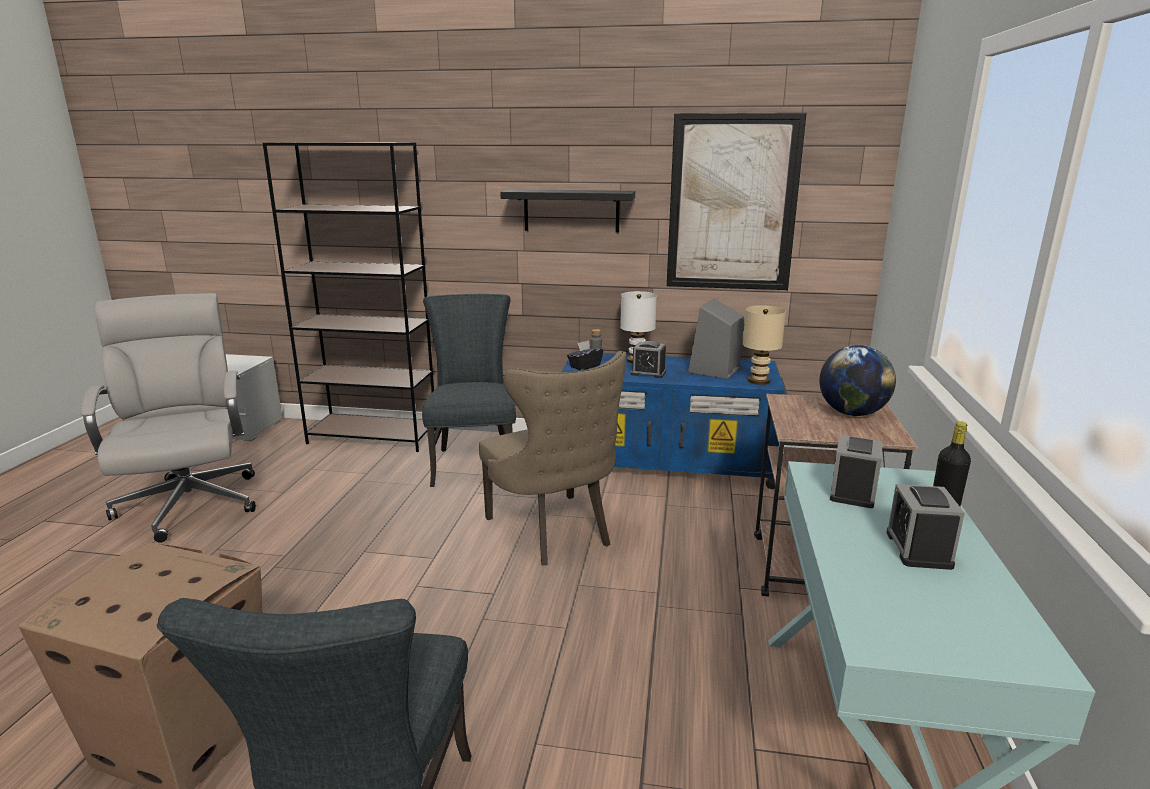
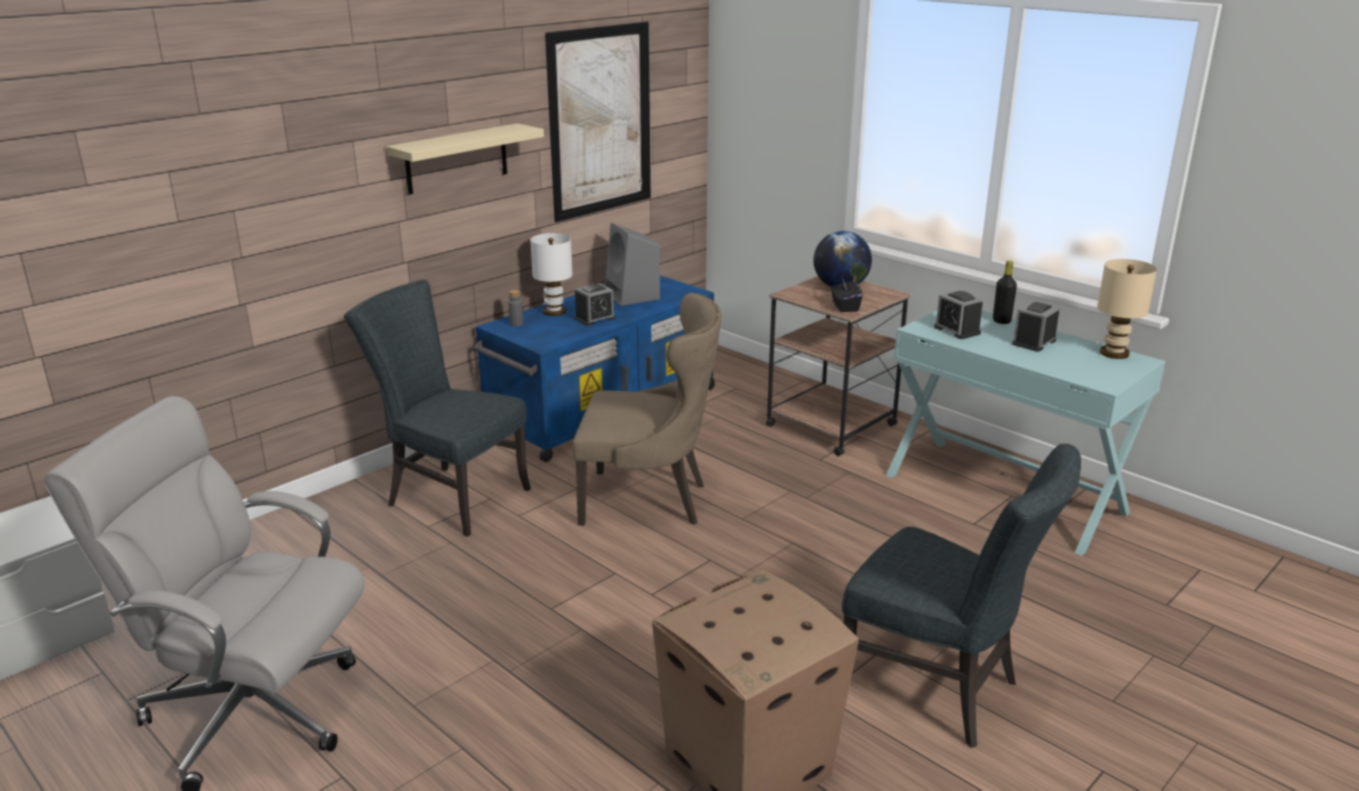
camera: 55 degrees left, 5 degrees up
brown bookcase [263,142,437,452] -> none
black shelf [500,189,635,233] -> beige shelf [386,123,544,195]
black tissue box [567,340,603,371] -> black tissue box moved to [831,280,863,312]
beige table lamp [743,306,786,385] -> beige table lamp moved to [1097,259,1157,359]
alarm clock [886,484,965,570] -> alarm clock turned 90 degrees clockwise [1012,301,1060,352]

